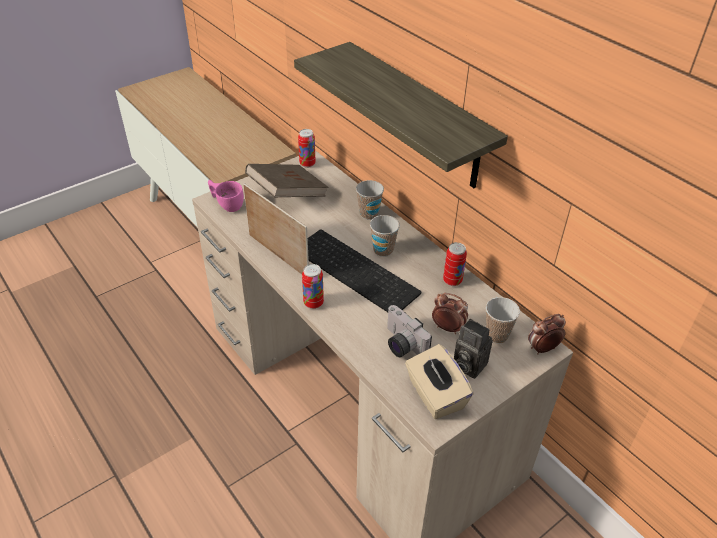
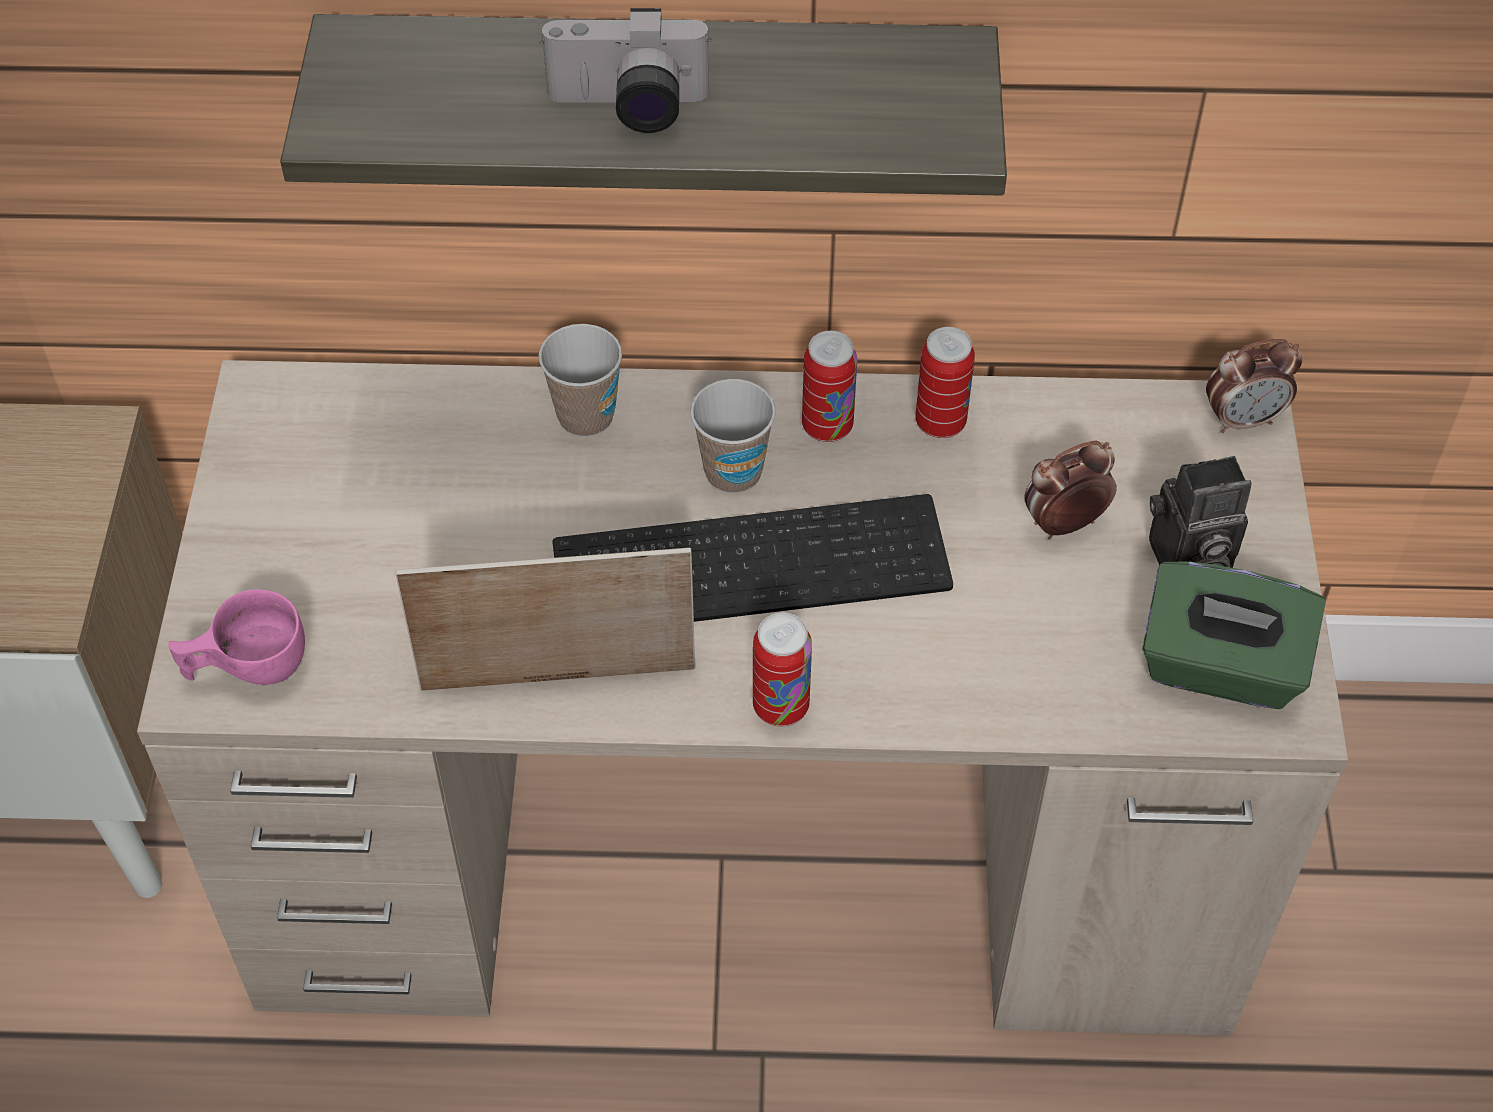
camera: 50 degrees left, 10 degrees up
brown book [245,164,329,197] -> none
can [298,129,316,168] -> can moved to [802,331,857,442]
camera [387,305,432,357] -> camera moved to [539,8,712,133]
beige tissue box [405,344,474,419] -> green tissue box [1142,561,1326,709]
cup [486,297,520,344] -> none
alarm clock [528,314,566,355] -> alarm clock turned 120 degrees counterclockwise [1206,339,1302,433]

